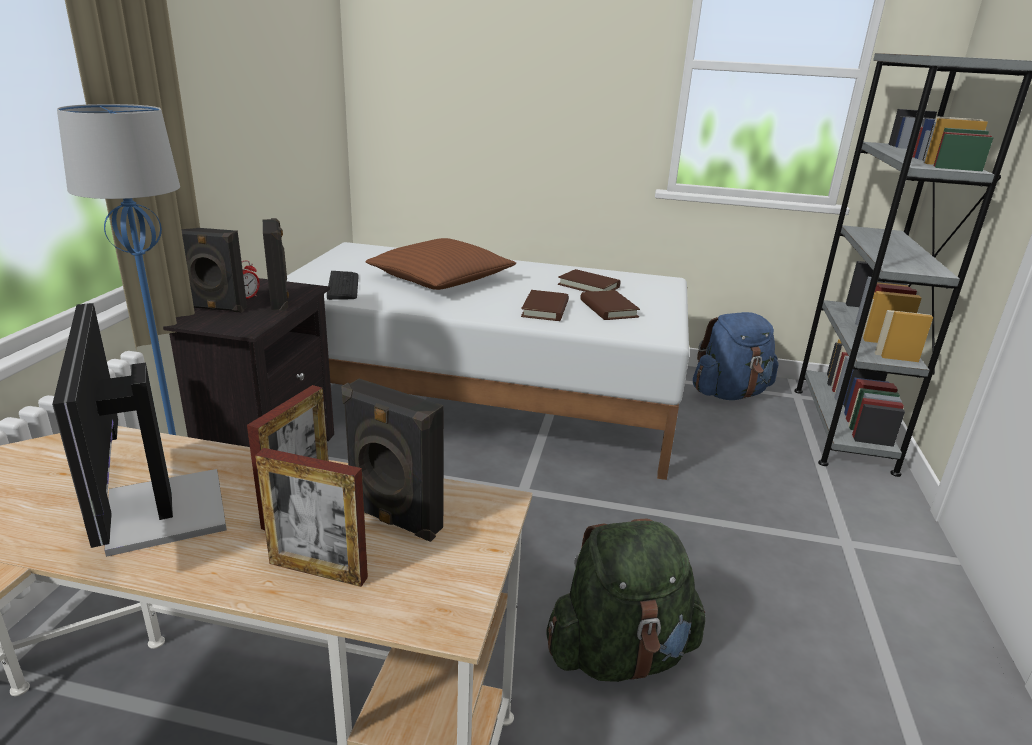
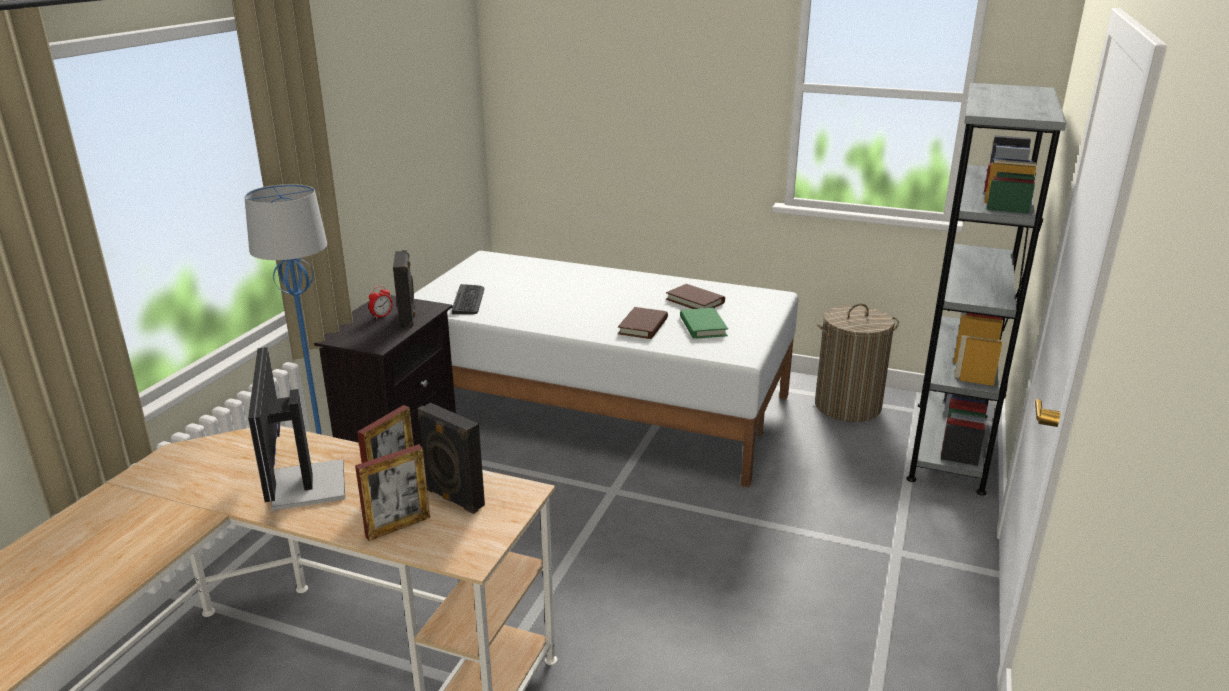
camera: 10 degrees right, 0 degrees up
black speaker [181,228,247,313] -> none
picture frame [255,448,368,587] -> picture frame turned 60 degrees counterclockwise [355,444,430,541]
brown pillow [365,238,516,290] -> none
green backpack [546,519,706,682] -> none
brown book [580,290,640,320] -> green book [680,308,728,338]
blue backpack [693,312,778,400] -> laundry basket [815,304,899,422]

